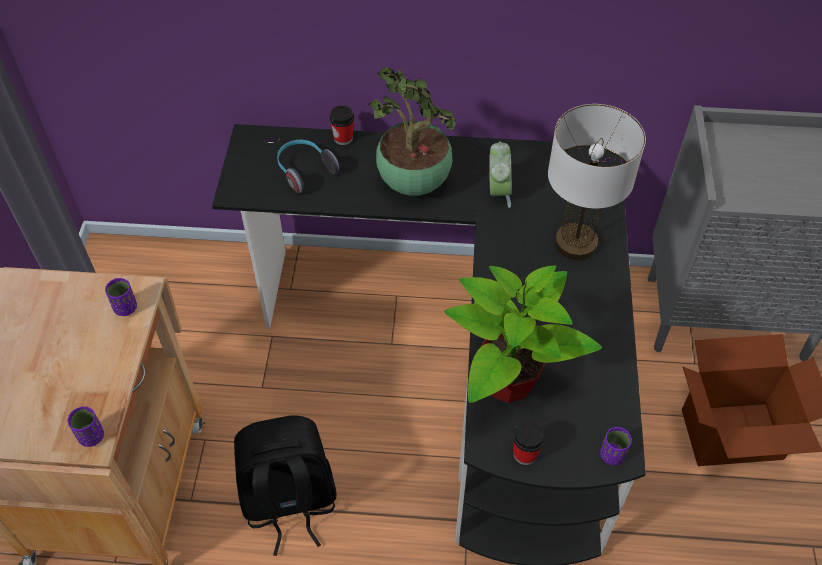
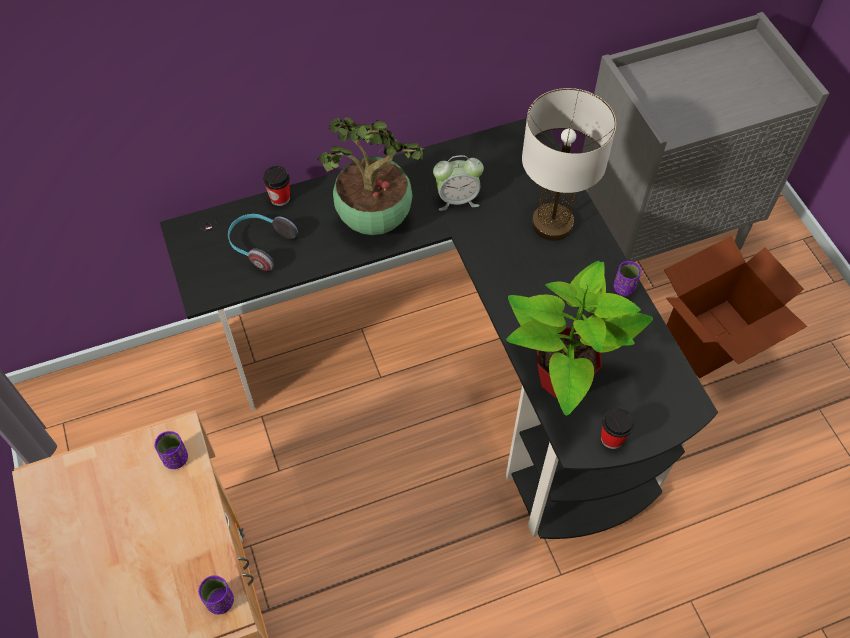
camera: 25 degrees left, 5 degrees up
black backpack [234,415,337,556] -> none
alarm clock [489,141,512,208] -> alarm clock turned 105 degrees clockwise [433,155,484,211]
purple cup [600,427,632,465] -> purple cup moved to [614,261,641,296]

